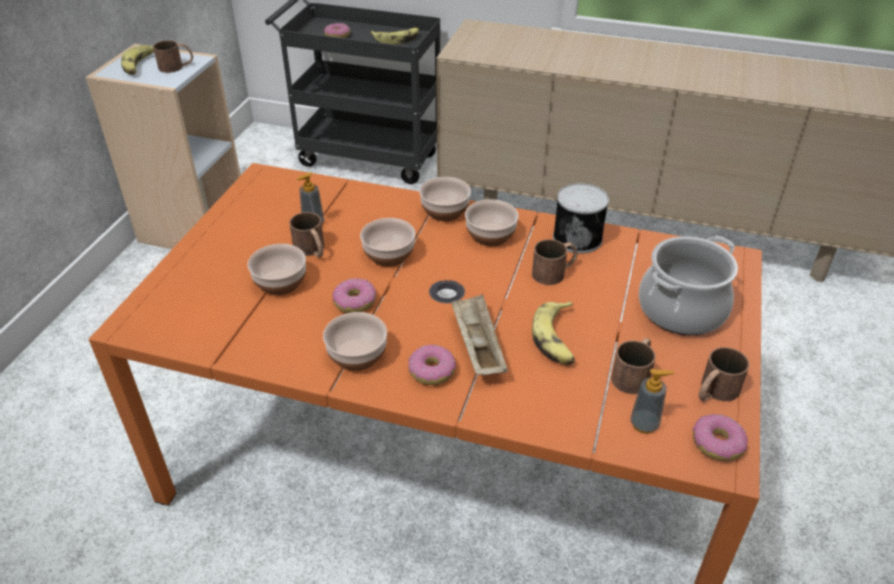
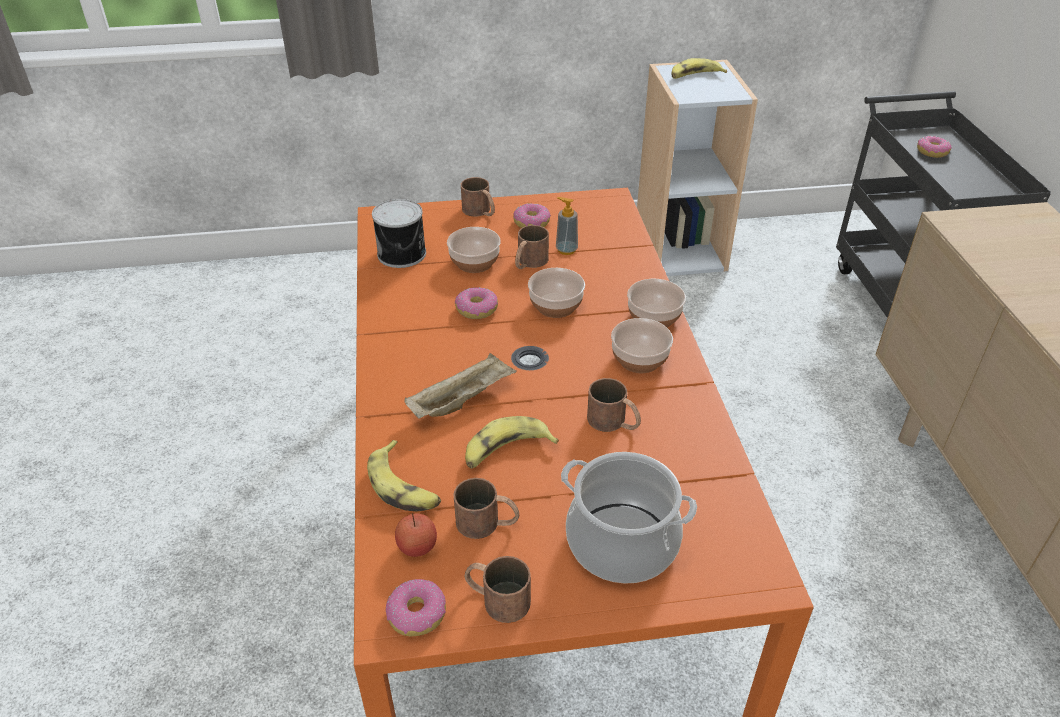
camera: 65 degrees right, 0 degrees up
brown mug [153,40,193,73] -> brown mug moved to [461,177,495,217]
bowl [323,312,387,371] -> none
banana [370,28,419,44] -> banana moved to [367,440,441,512]
donut [408,344,456,385] -> donut moved to [513,203,551,228]
can [553,183,609,254] -> can moved to [372,199,426,268]
soap dispenser [630,369,674,434] -> apple [395,513,437,557]

